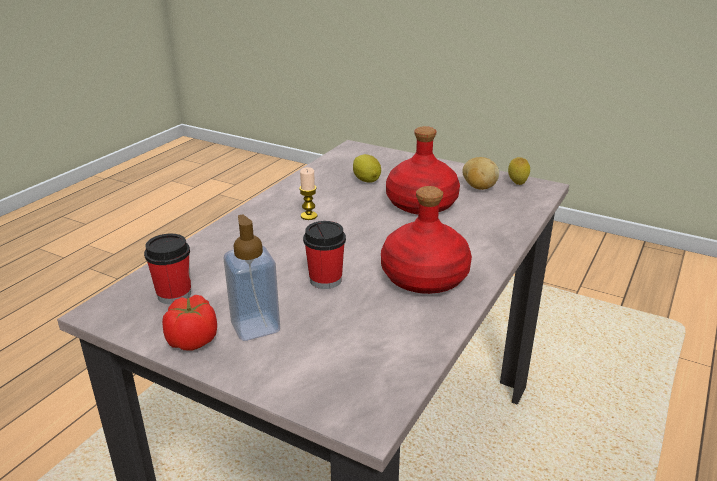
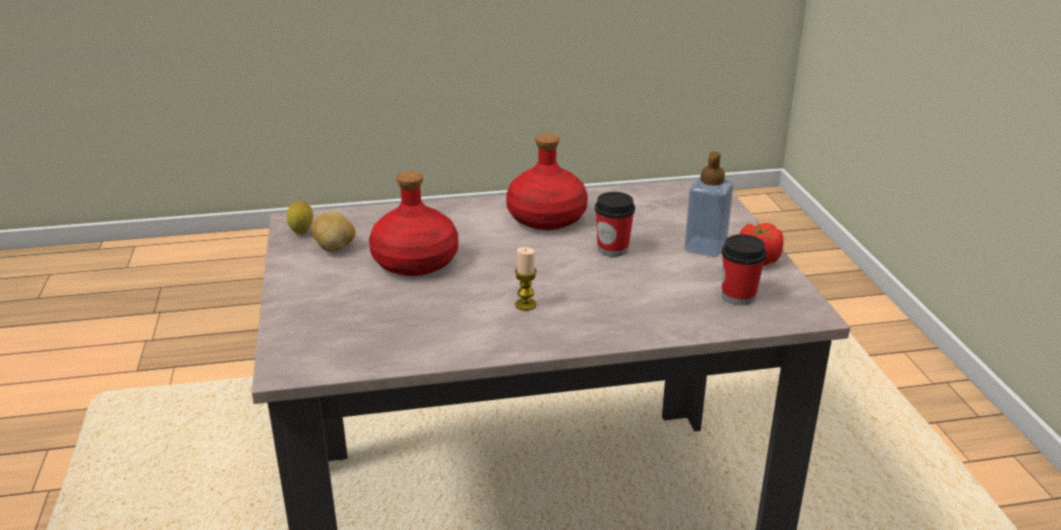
camera: 130 degrees left, 0 degrees up
lemon [353,154,381,183] -> none

